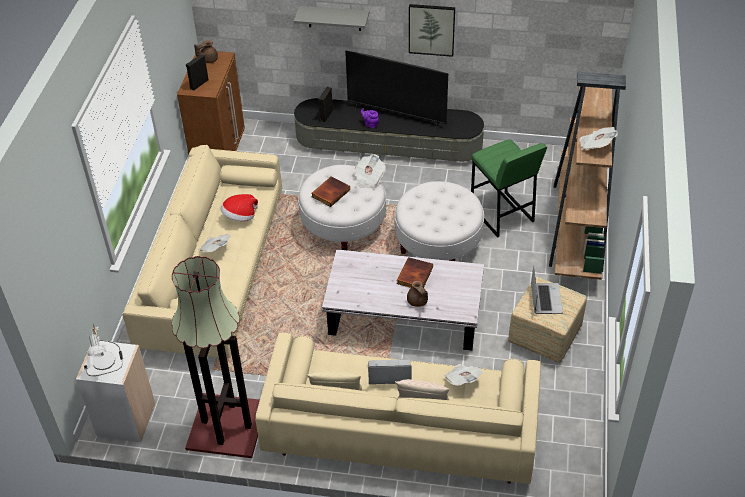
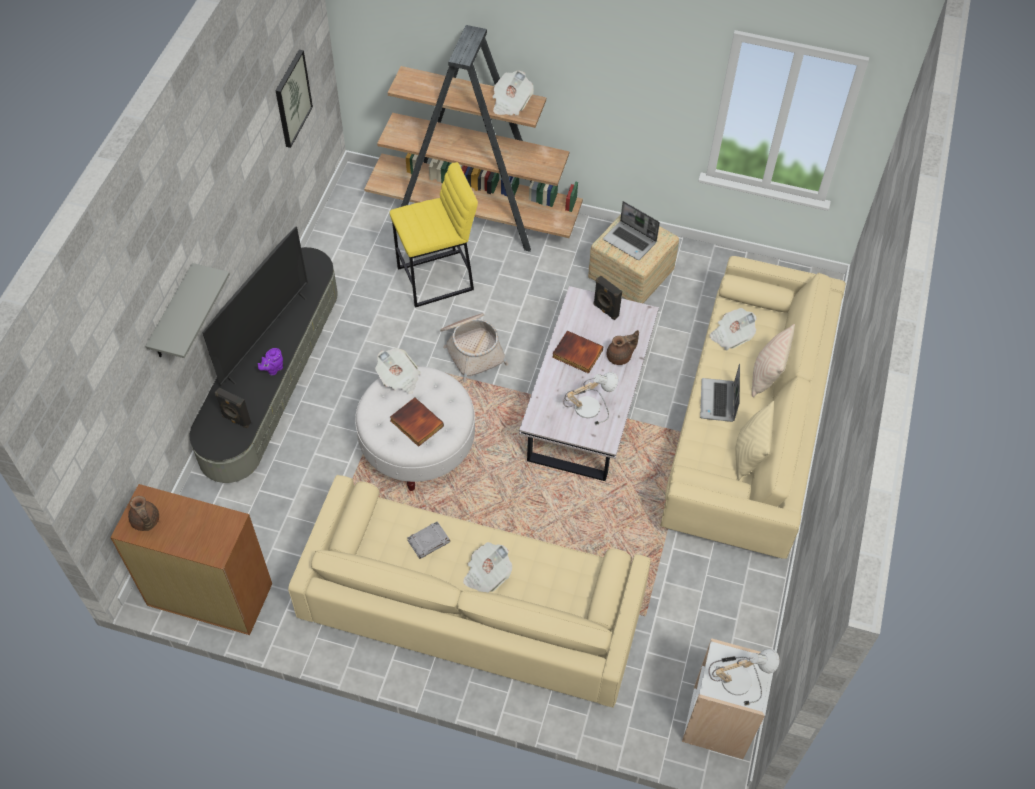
camera: 85 degrees left, 10 degrees up
floor lamp [171,256,260,458] -> none
black speaker [186,54,209,90] -> black speaker moved to [593,276,622,320]
hat [221,194,258,221] -> grey book [407,521,450,559]
white ottoman [394,181,484,261] -> basket [440,313,508,382]
picture [409,4,455,57] -> picture moved to [275,50,313,148]
green stool [471,140,547,238] -> yellow stool [390,162,478,308]
laptop [531,266,563,314] -> laptop turned 150 degrees counterclockwise [603,201,660,260]
none -> table lamp [563,372,618,425]

